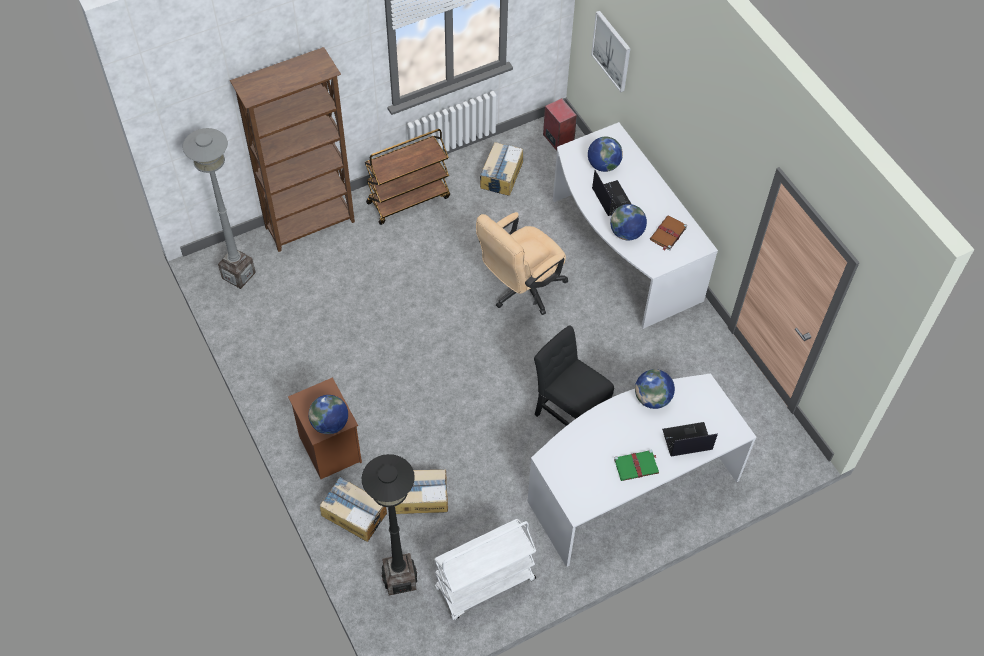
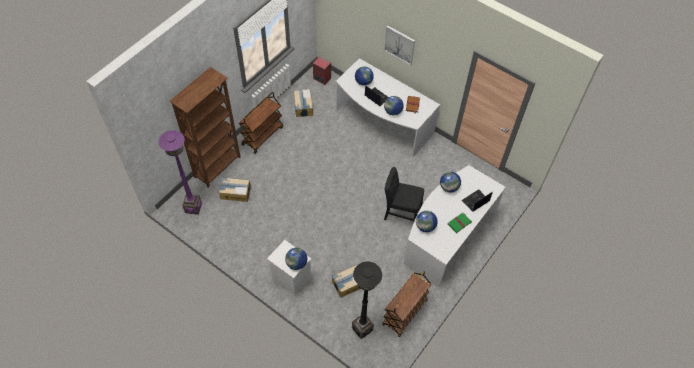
camera: 25 degrees left, 0 degrees up
grey floor lamp [183,128,256,289] -> purple floor lamp [158,130,202,215]
brown nightstand [288,377,362,479] -> white nightstand [267,240,311,296]
cardboard box [320,477,387,542] -> cardboard box moved to [219,177,251,202]
white cart [434,519,536,620] -> brown cart [382,271,432,337]
beige office chair [476,212,568,315] -> none
picture [591,11,630,92] -> picture moved to [384,25,415,65]
none -> globe [416,211,438,232]

